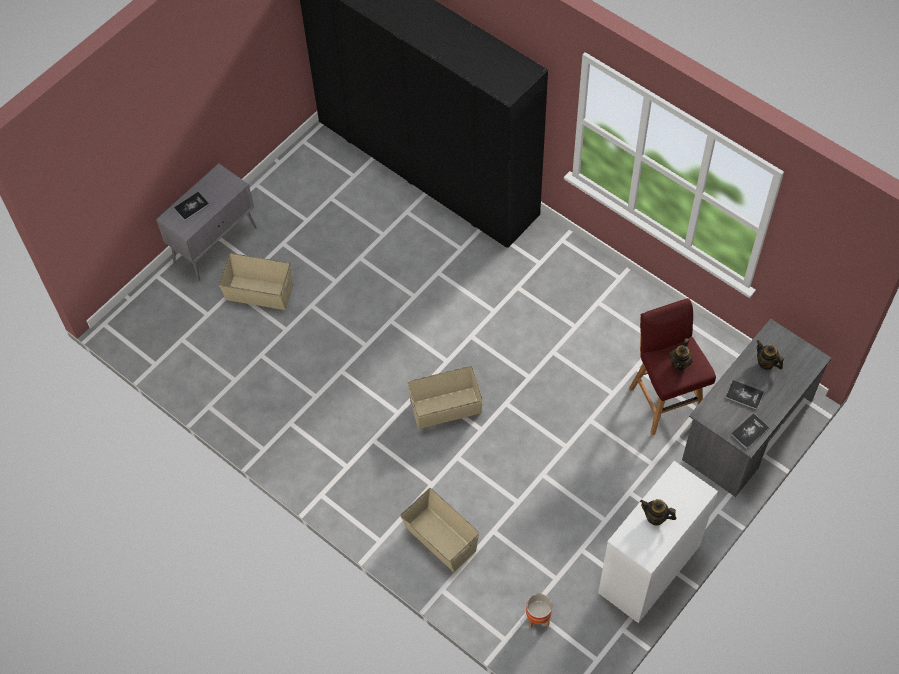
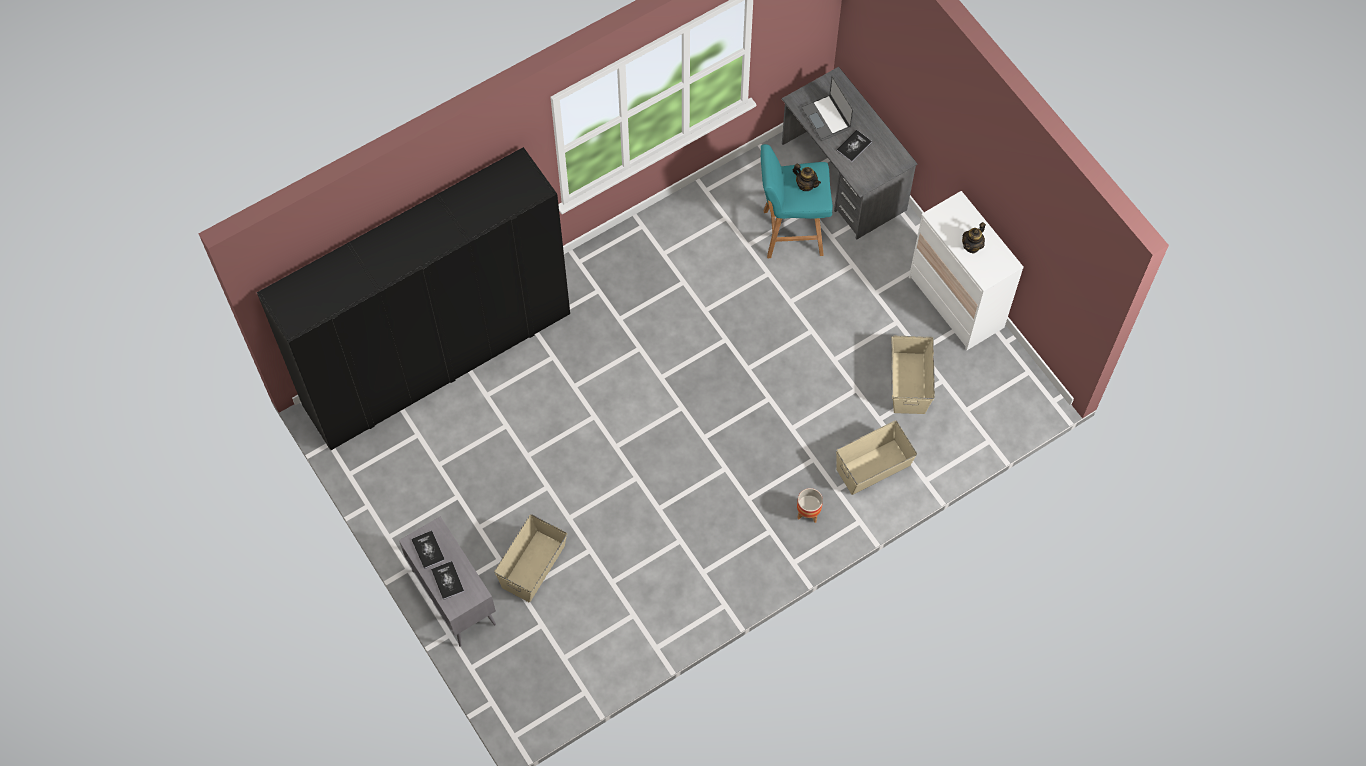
camera: 75 degrees left, 5 degrees up
beige storage box [408,366,483,429] -> beige storage box moved to [891,335,935,414]
planter [526,593,552,628] -> planter moved to [797,488,823,523]
red stool [629,298,716,435] -> turquoise stool [761,144,833,258]
book [731,413,770,449] -> book moved to [412,530,445,569]
teapot [756,340,784,370] -> laptop [801,76,854,141]

